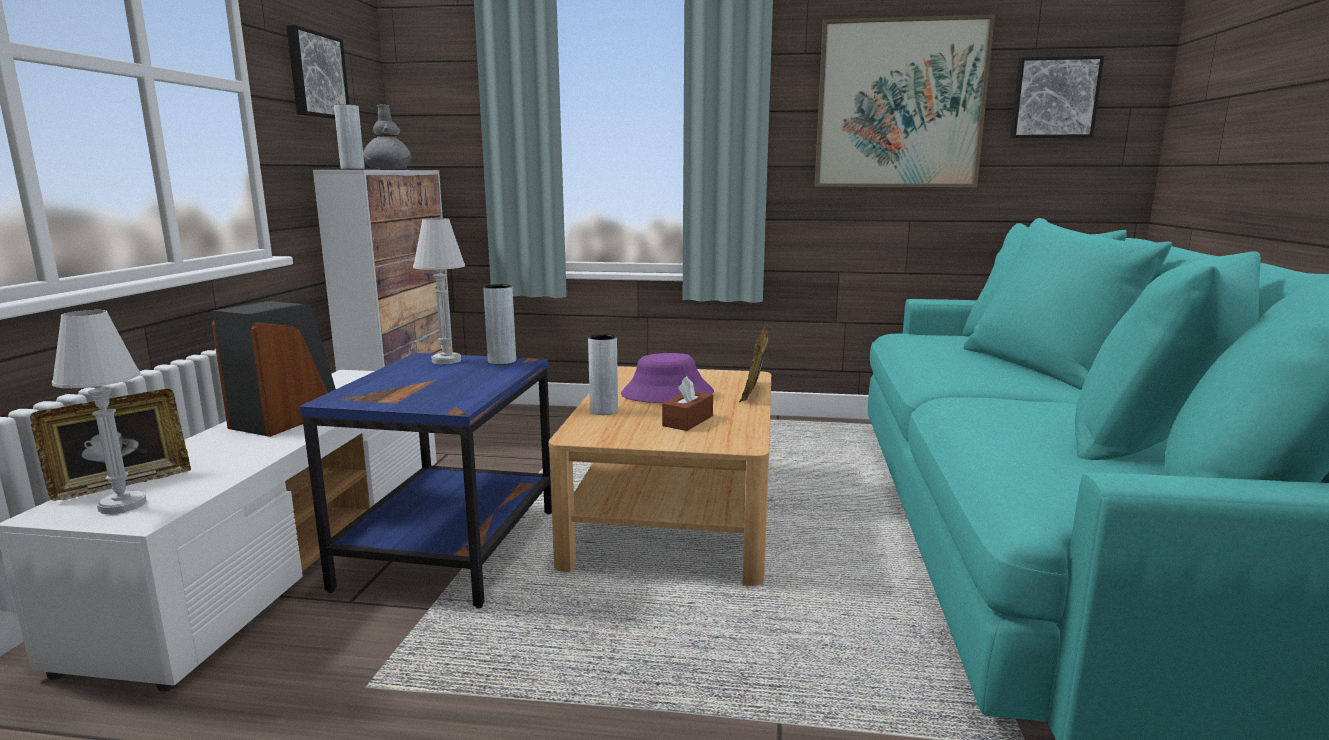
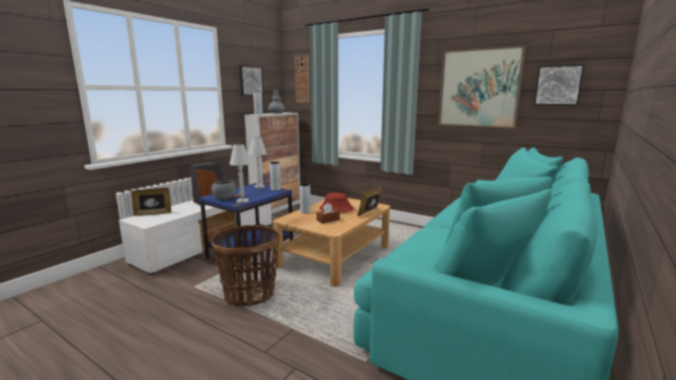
camera: 25 degrees right, 0 degrees up
white table lamp [52,310,147,514] -> white table lamp moved to [229,144,251,204]
purple hat [621,353,714,403] -> red hat [319,193,354,213]
none -> grey bowl [211,180,237,199]
none -> basket [211,225,280,307]
none -> wall clock [295,55,310,103]

